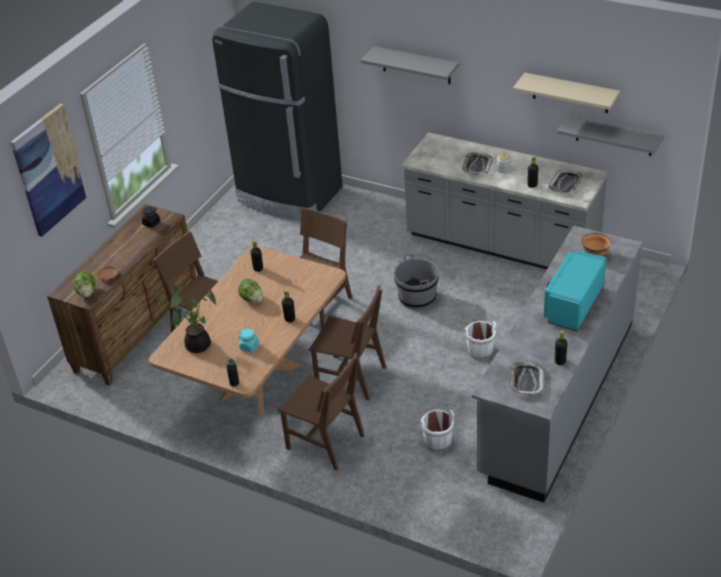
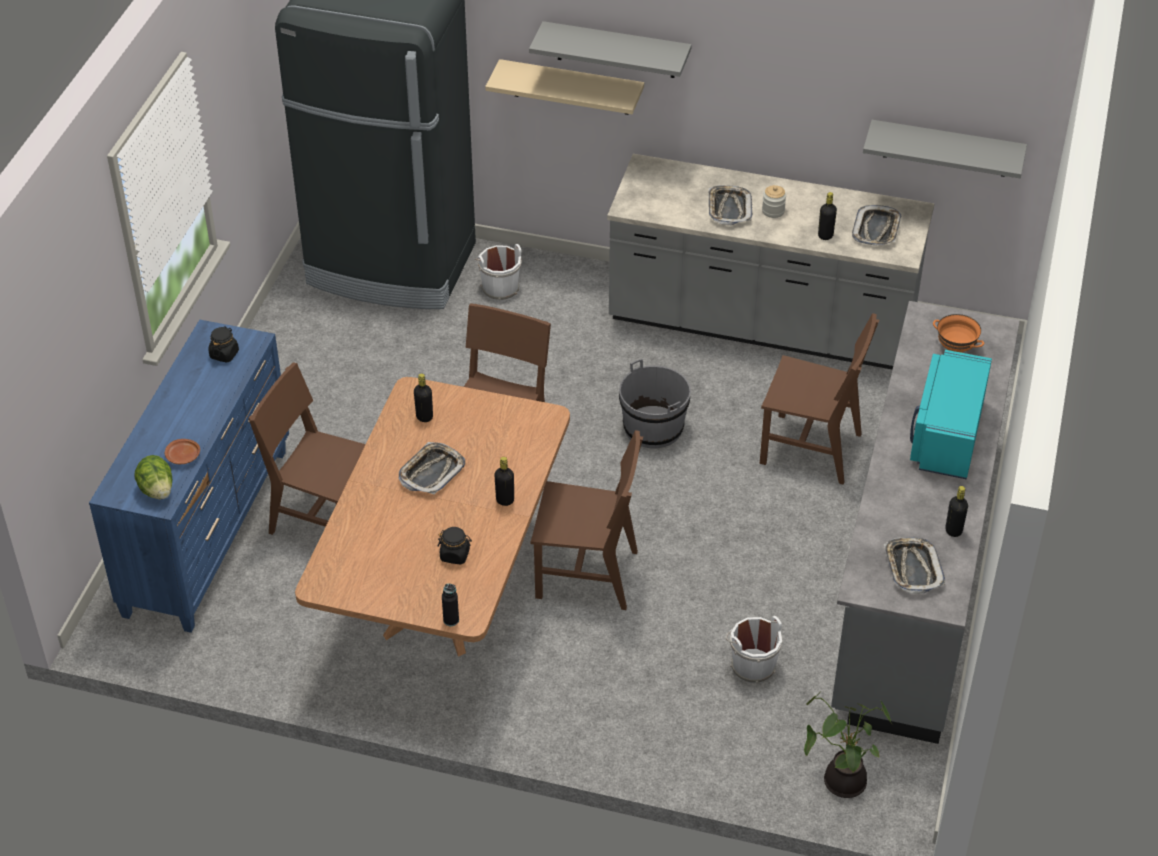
camera: 15 degrees left, 5 degrees up
picture [10,104,87,237] -> none
brown dresser [47,204,197,385] -> blue dresser [89,320,289,633]
potted plant [156,283,216,353] -> potted plant moved to [804,692,892,798]
lettuce [238,279,263,303] -> tray [399,442,465,495]
turquoise jar [238,329,259,352] -> black jar [437,527,472,564]
brown chair [278,352,365,471] -> brown chair moved to [760,313,879,484]
white bucket [463,321,497,360] -> white bucket moved to [475,244,522,301]
beige shelf [513,73,620,113] -> beige shelf moved to [485,59,644,115]

